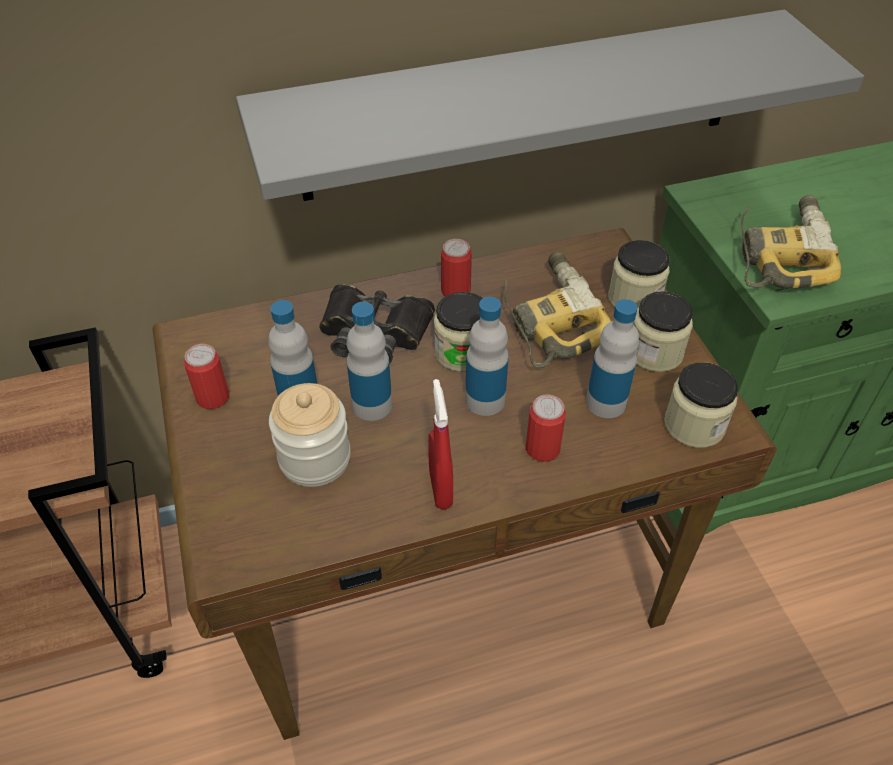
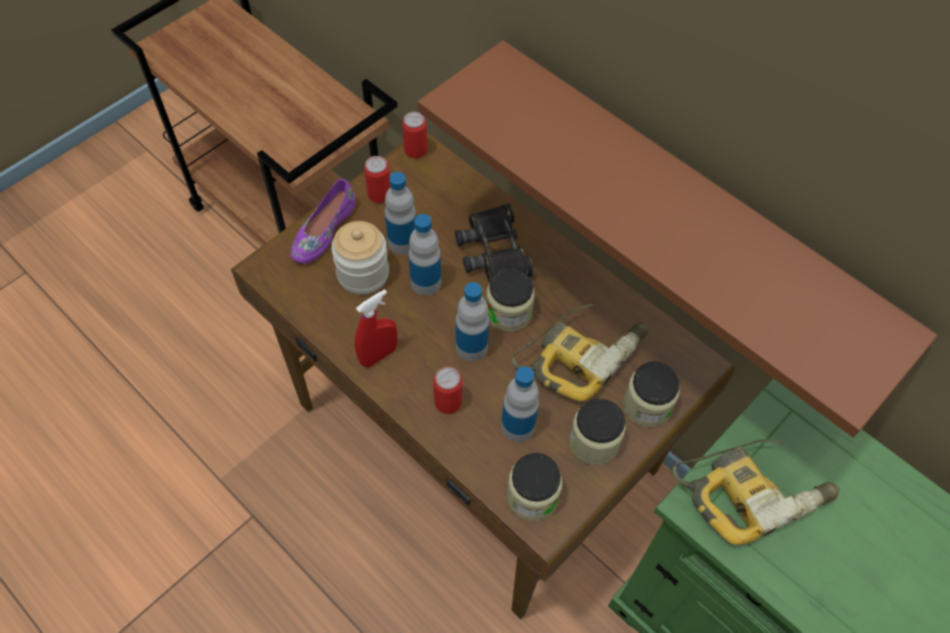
camera: 60 degrees right, 10 degrees up
grey shelf [236,10,864,201] -> brown shelf [418,40,938,437]
can [441,239,472,297] -> can moved to [402,112,428,159]
none -> purple shoe [290,179,356,264]

